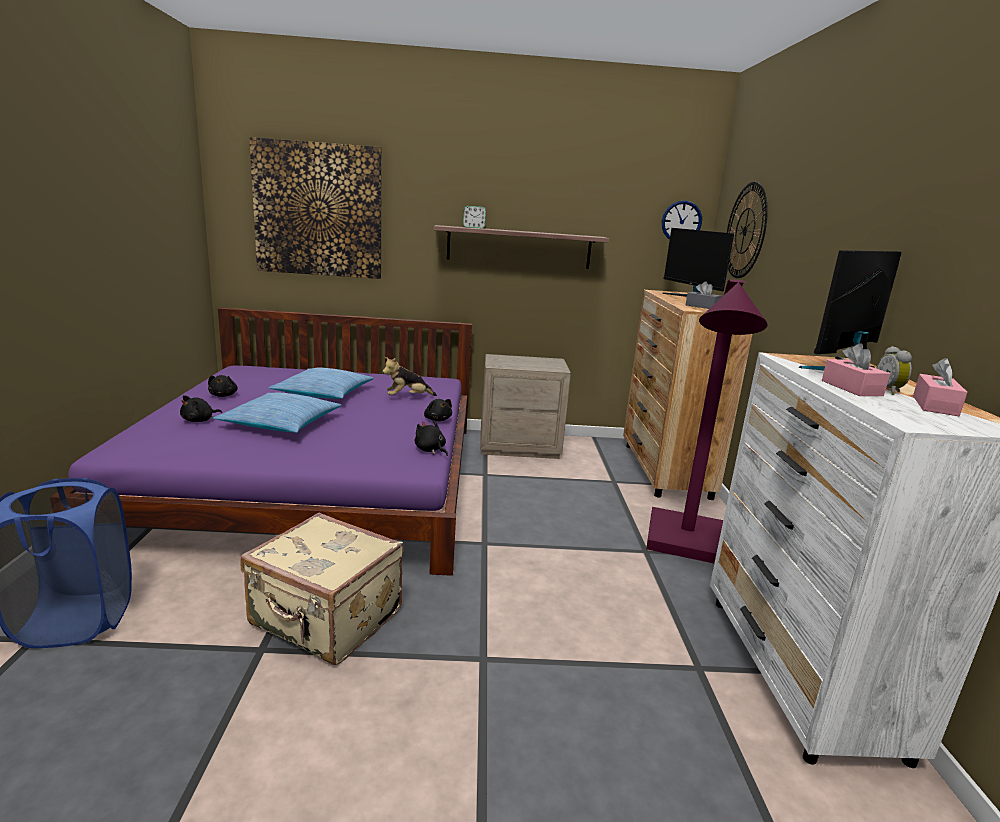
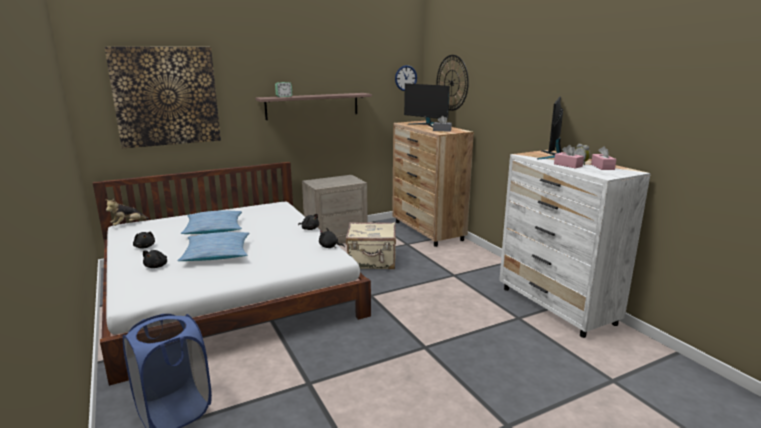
camera: 25 degrees left, 0 degrees up
purple bed [68,307,472,576] -> white bed [93,162,371,386]
beige suitcase [240,513,404,665] -> beige suitcase moved to [346,222,396,269]
plush toy [382,357,437,396] -> plush toy moved to [105,199,149,226]
purple floor lamp [646,279,768,563] -> none

